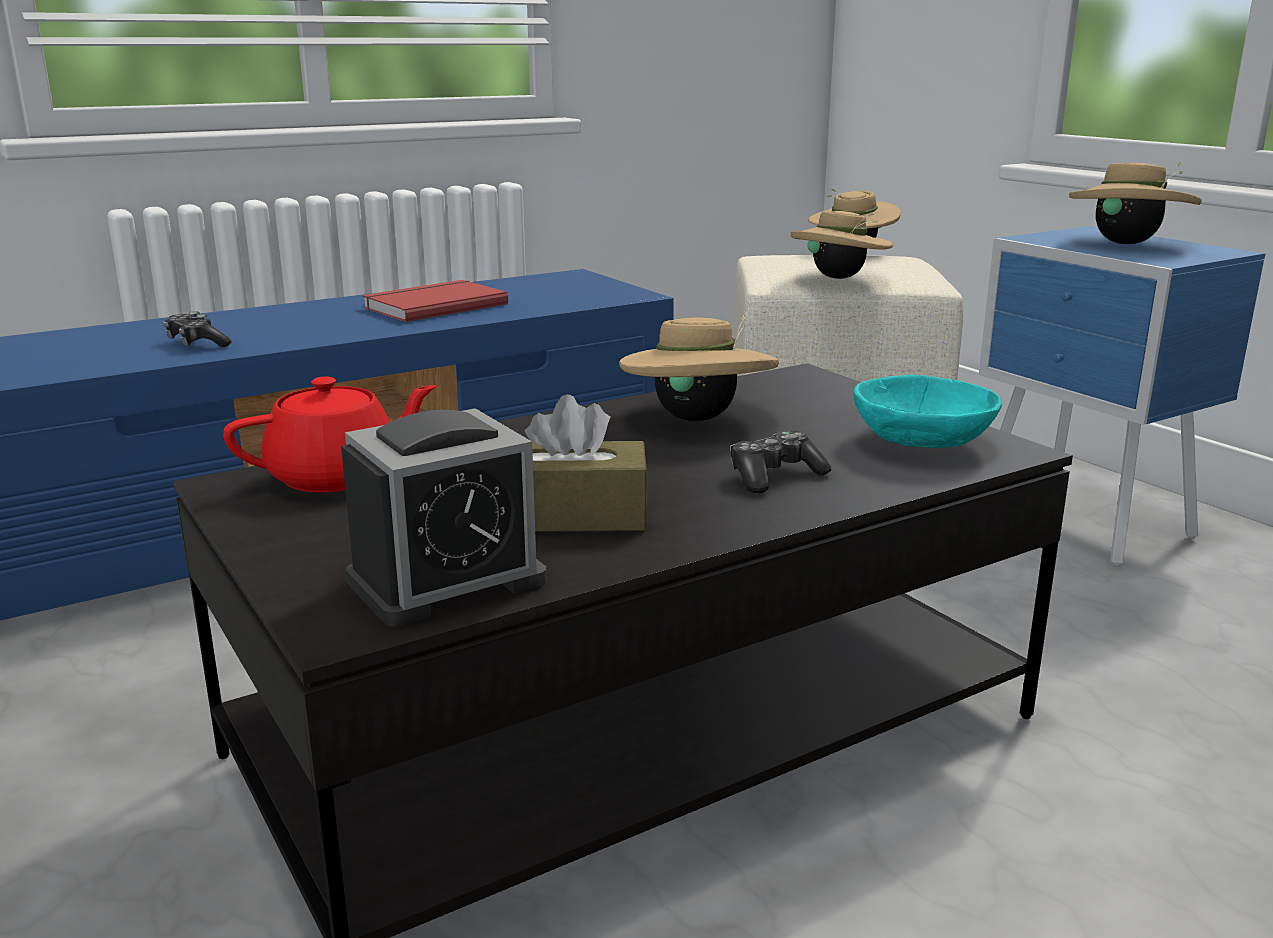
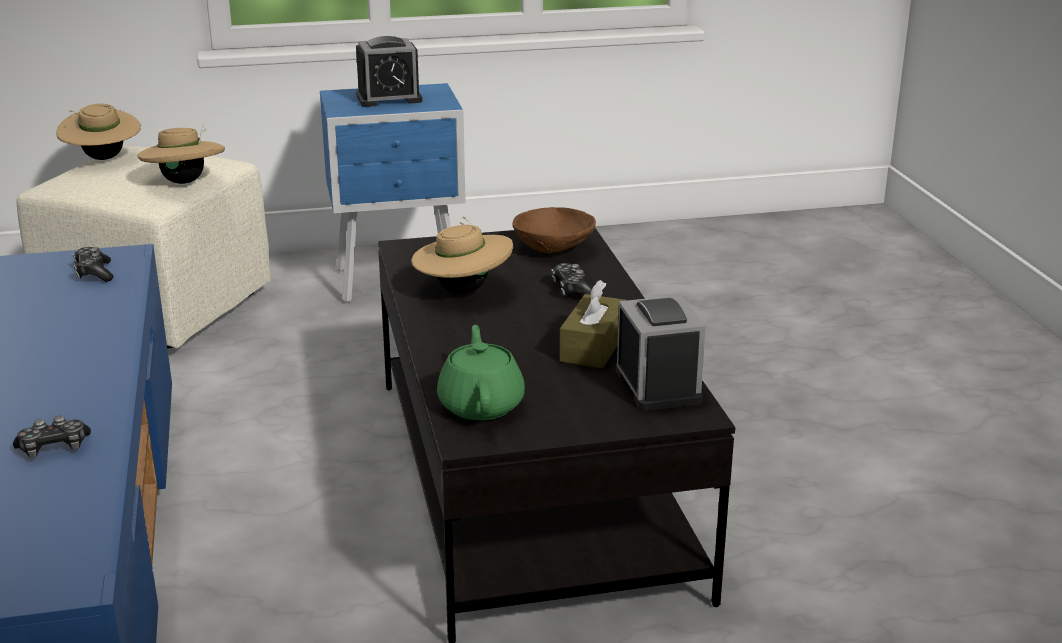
camera: 70 degrees left, 5 degrees up
red teapot [223,376,437,492] -> green teapot [437,325,525,420]
red book [362,280,508,322] -> none
turquoise bowl [853,375,1002,448] -> brown bowl [513,207,596,254]
beige hat [1069,162,1202,244] -> alarm clock [356,36,423,107]
none -> game controller [73,247,114,282]

